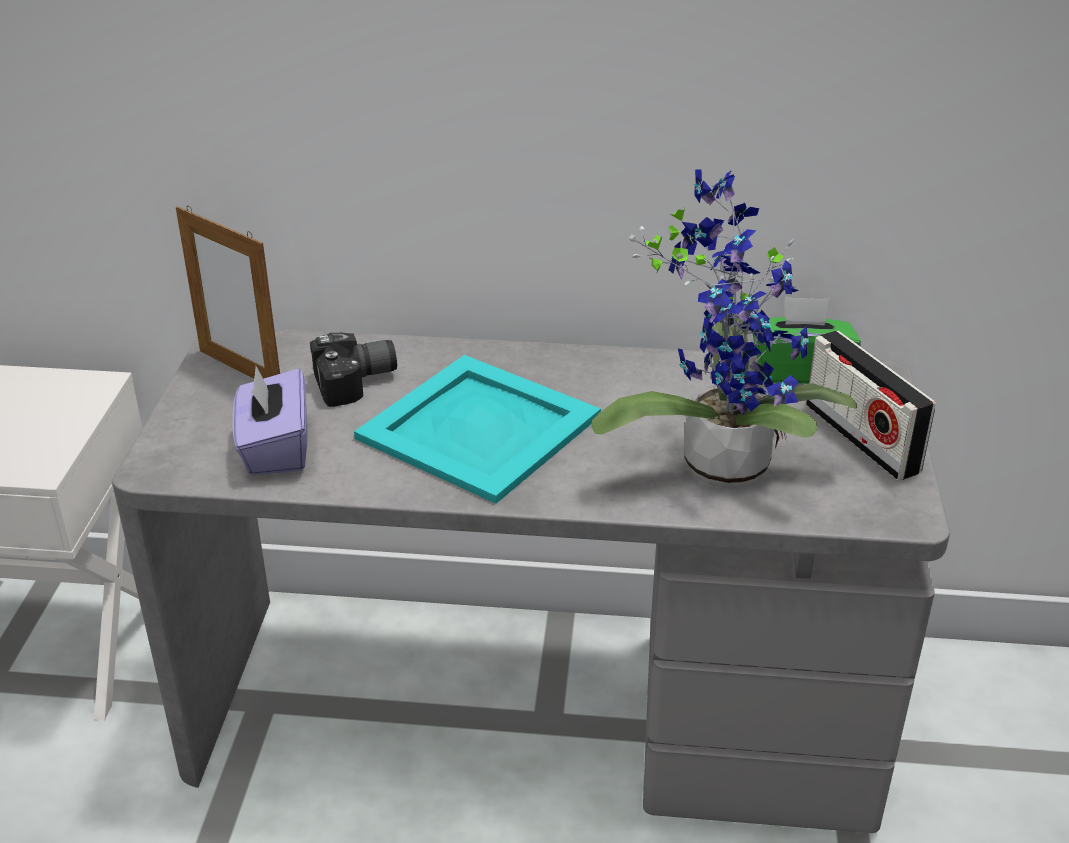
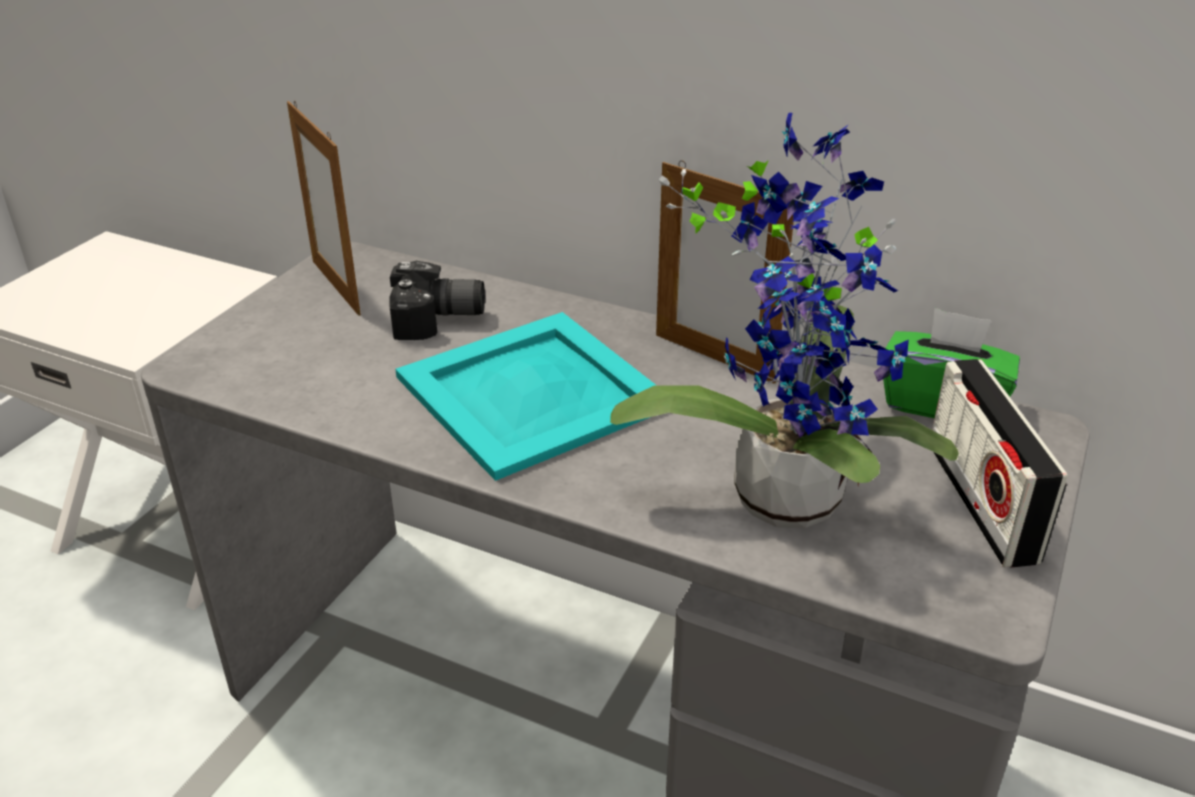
camera: 20 degrees right, 0 degrees up
purple tissue box [233,366,307,475] -> none
none -> picture frame [656,160,794,384]

